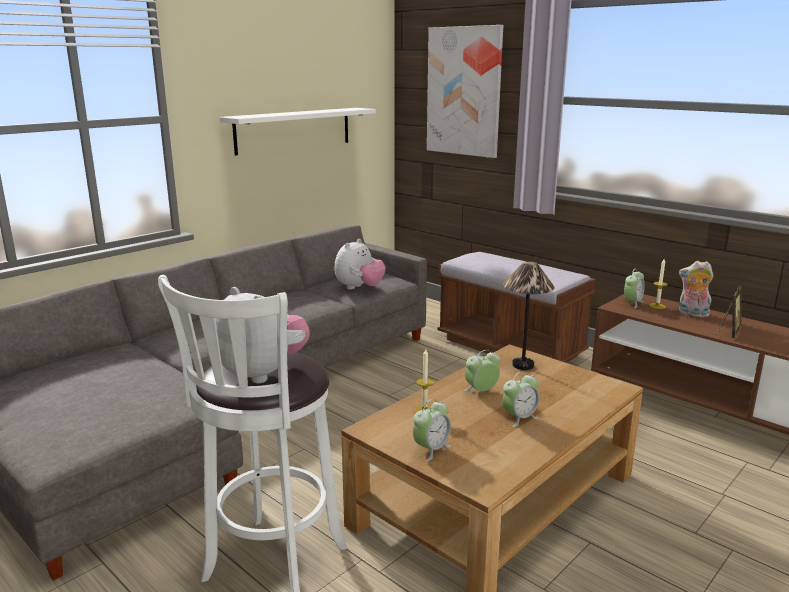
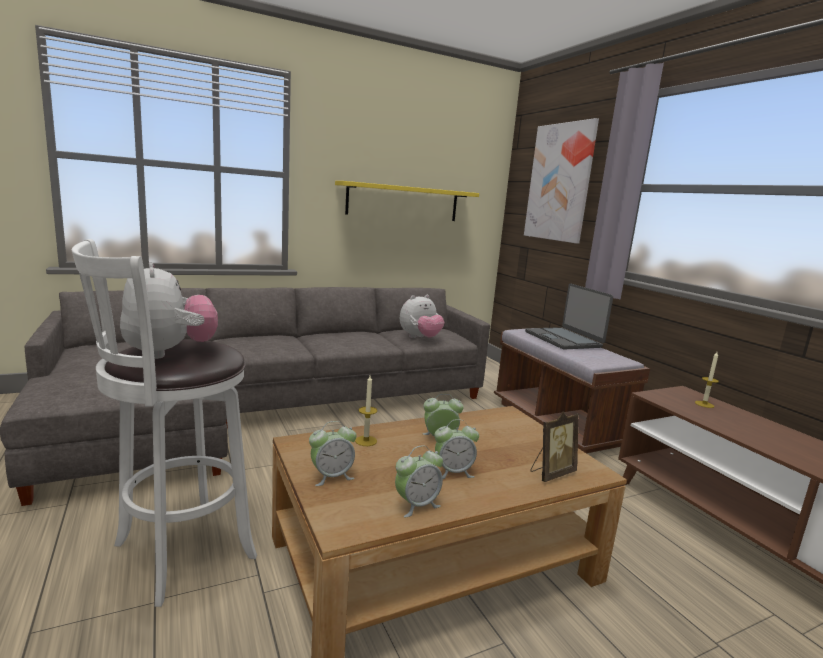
camera: 20 degrees right, 5 degrees down
white shelf [219,108,376,156] -> yellow shelf [335,181,479,221]
table lamp [503,261,555,370] -> none
alarm clock [624,269,645,308] -> alarm clock moved to [395,445,443,517]
plush toy [679,261,714,317] -> none
picture frame [716,286,742,338] -> picture frame moved to [530,412,579,482]
none -> laptop [525,283,613,350]

